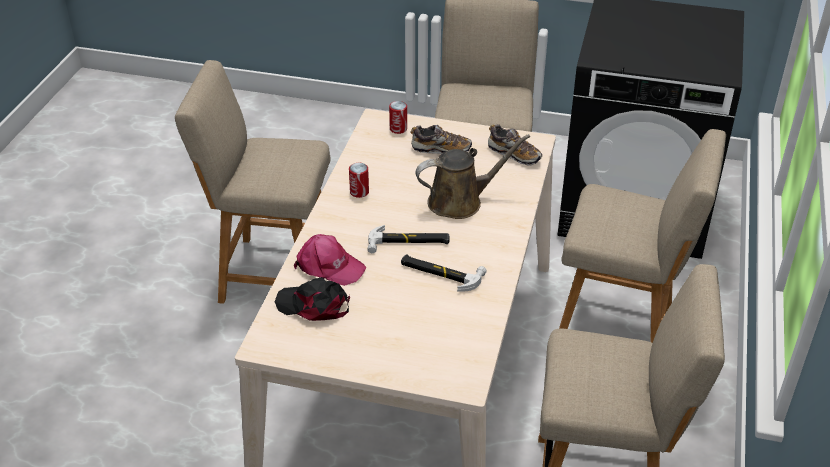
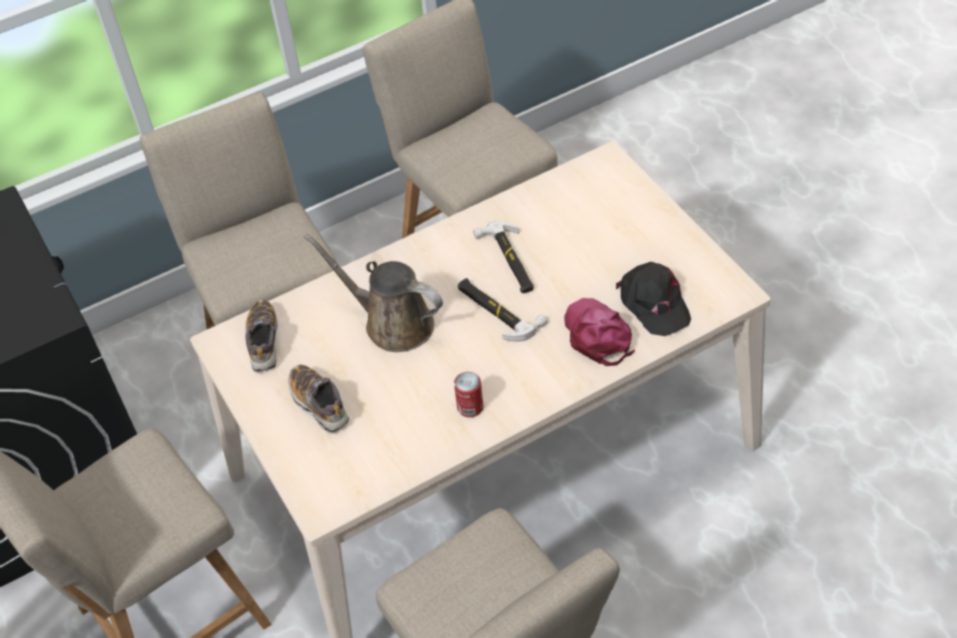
camera: 130 degrees left, 10 degrees up
can [389,101,407,134] -> none

